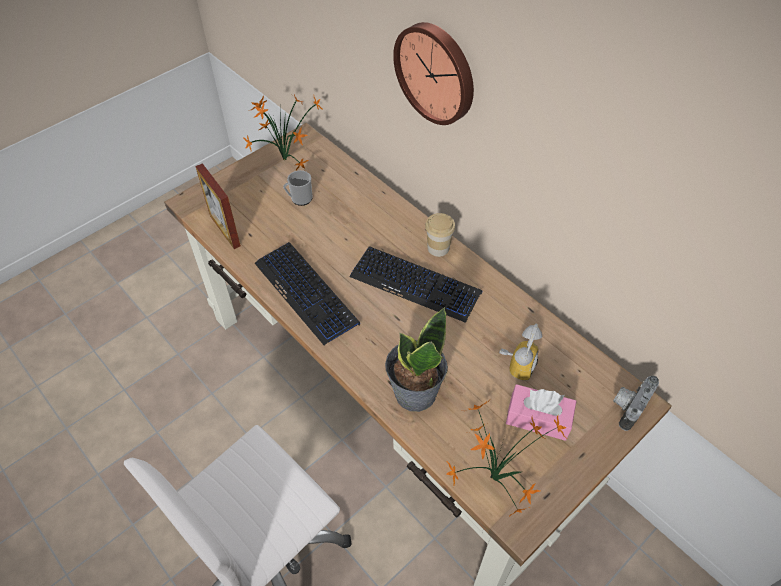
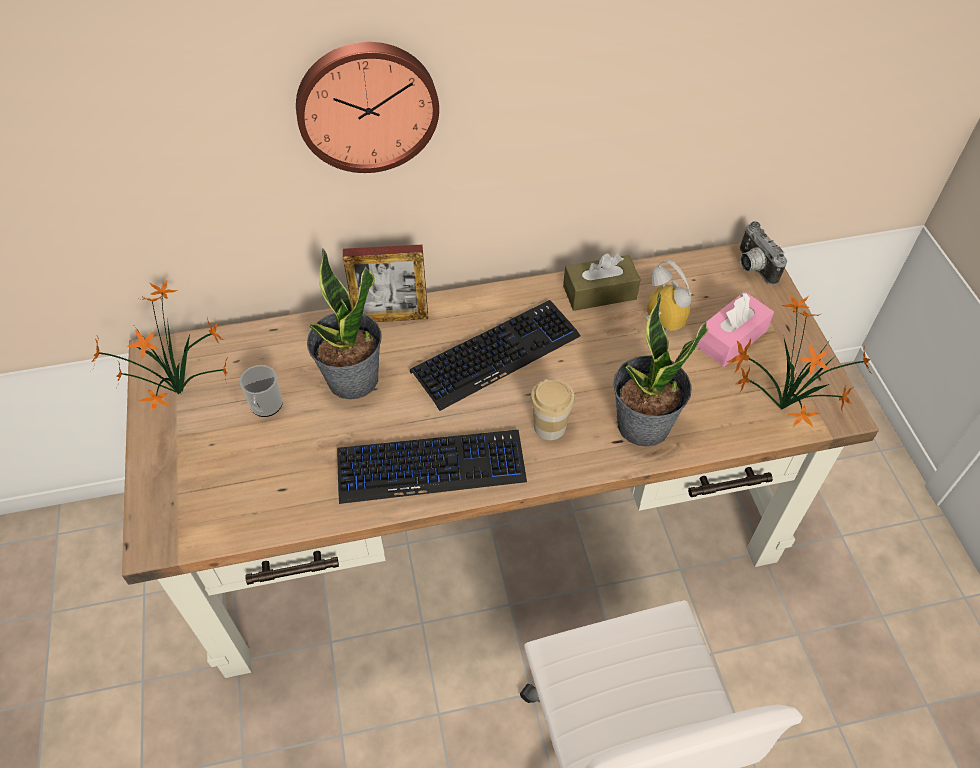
camera: 60 degrees left, 0 degrees up
picture frame [195,163,241,249] -> picture frame moved to [343,245,428,322]
cup [425,213,455,257] -> cup moved to [530,379,575,440]
none -> potted plant [307,248,382,399]
none -> brown tissue box [563,253,641,311]

